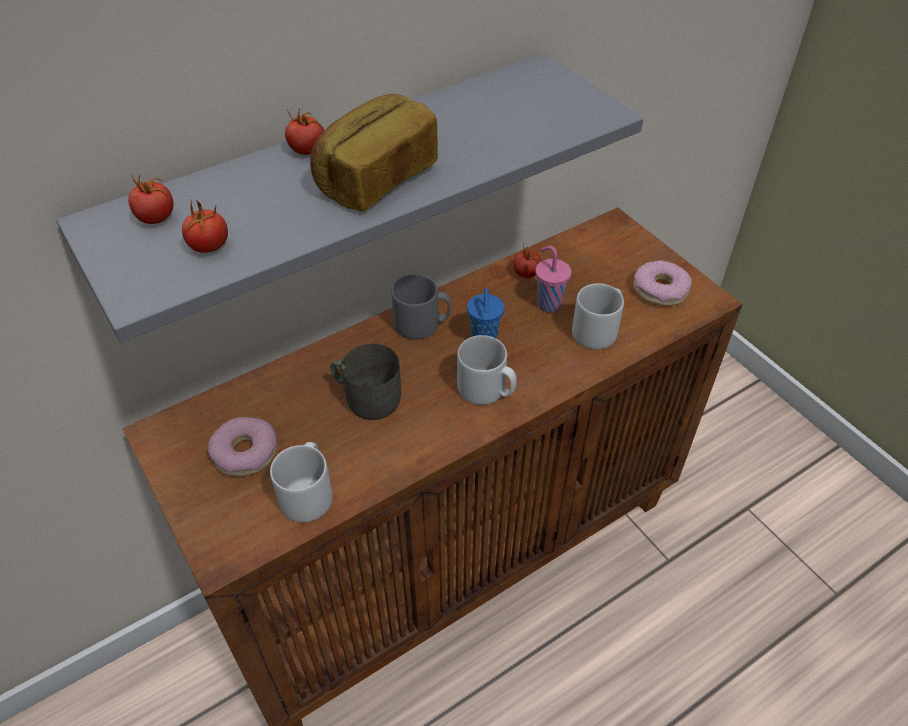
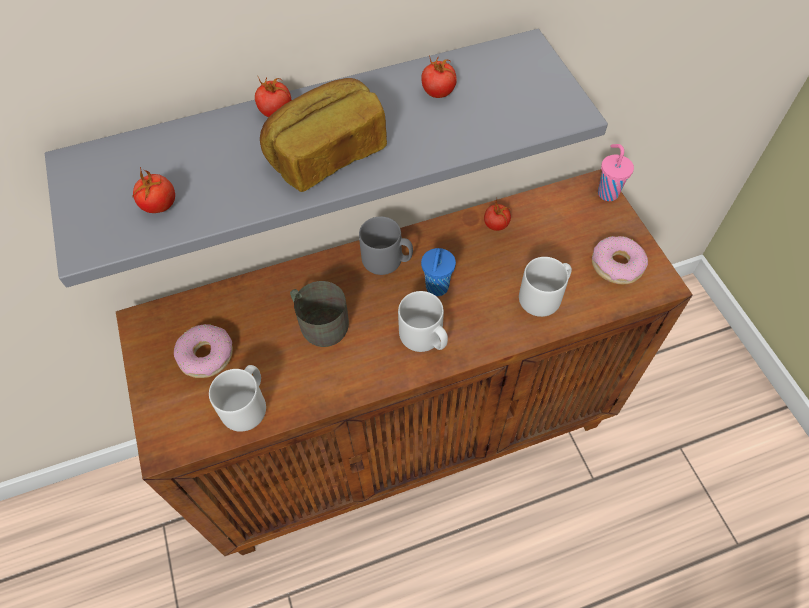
camera: 15 degrees right, 10 degrees up
tomato [128,174,174,224] -> tomato moved to [421,55,457,98]
pink cup [536,246,572,313] -> pink cup moved to [598,144,634,201]

